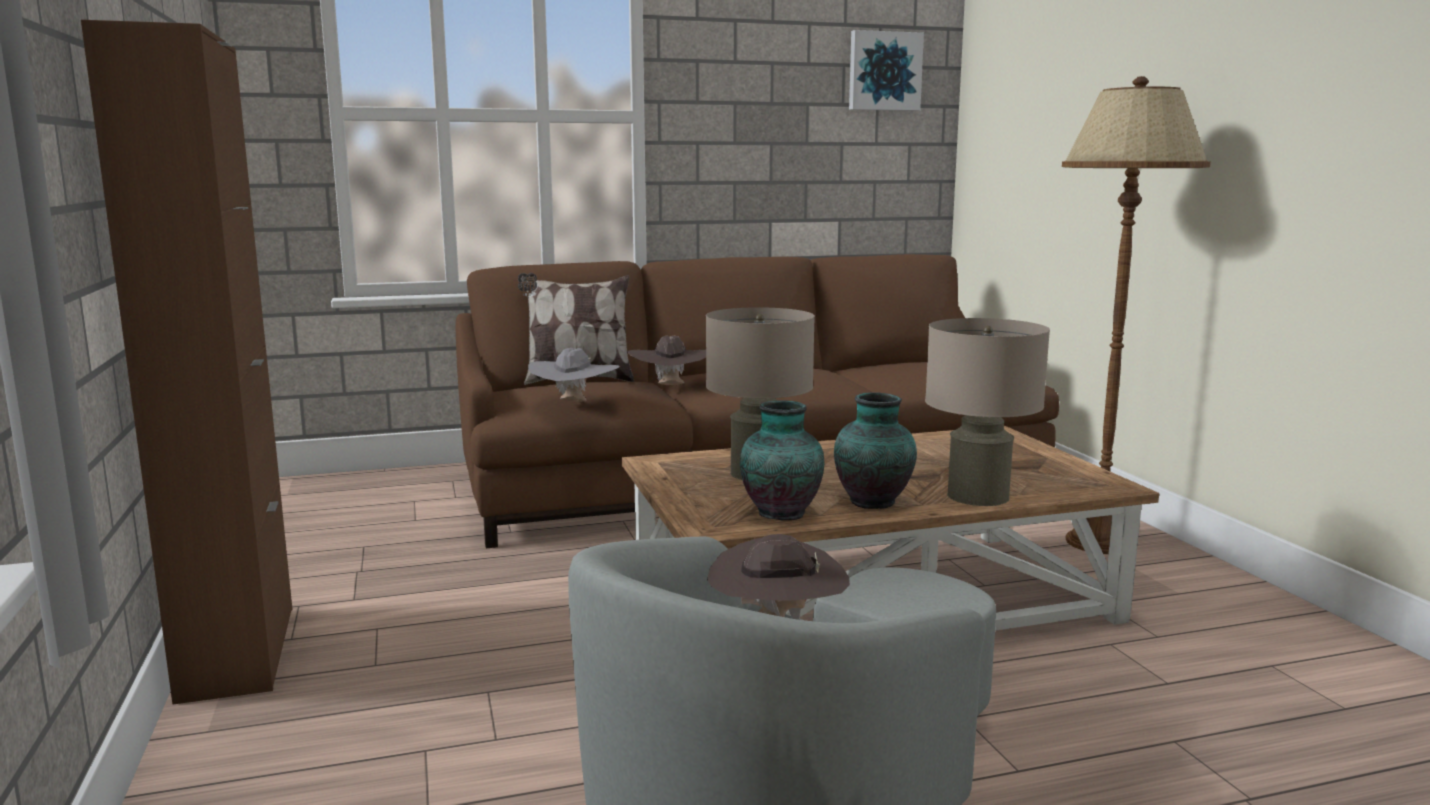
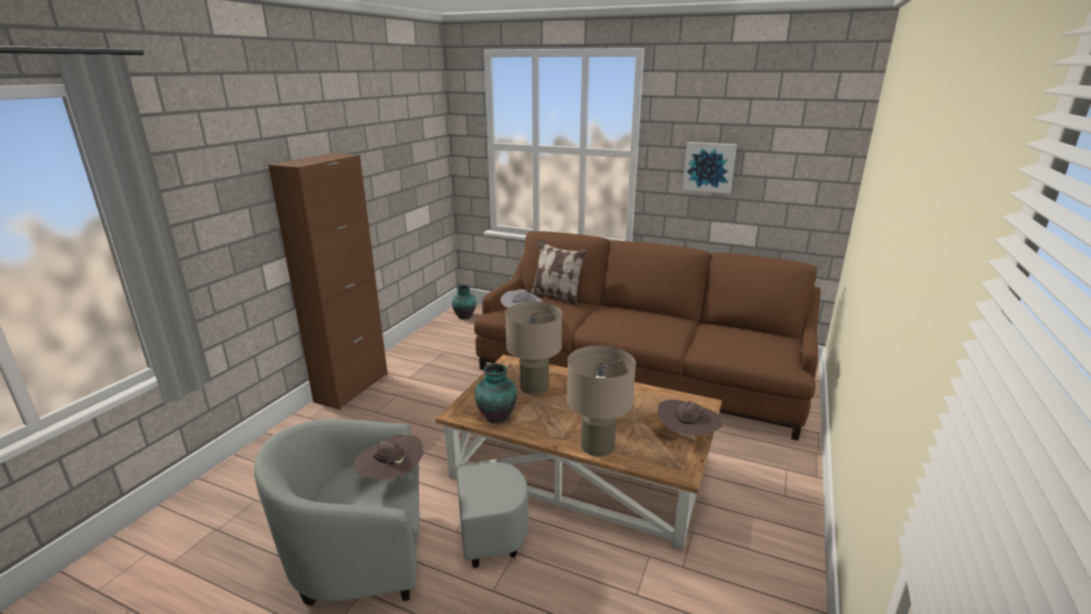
camera: 40 degrees right, 10 degrees up
brown hat [627,336,706,385] -> brown hat moved to [658,400,723,440]
vase [834,392,917,509] -> vase moved to [452,285,476,319]
picture [849,30,924,111] -> picture moved to [683,142,737,194]
brown floor lamp [1062,76,1211,554] -> none

